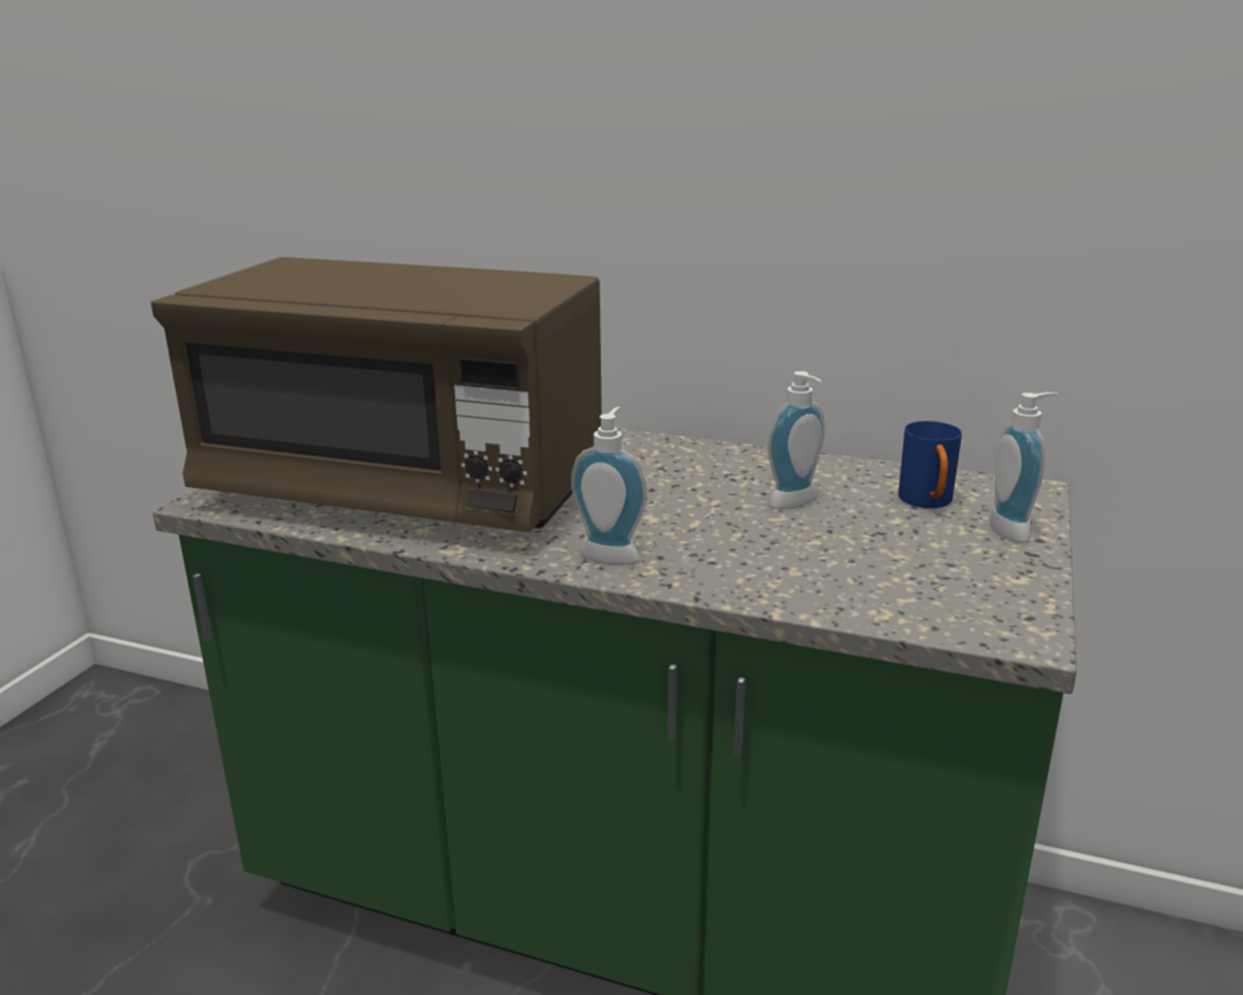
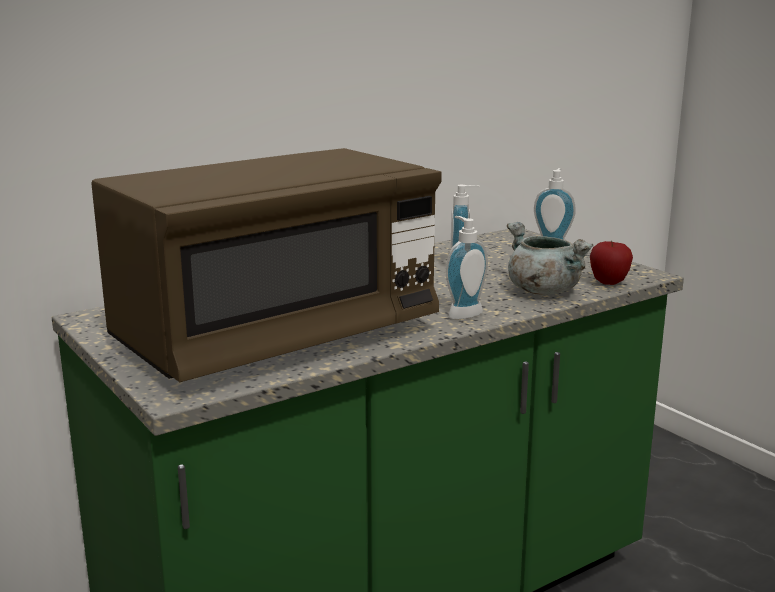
camera: 55 degrees left, 5 degrees down
blue mug [898,421,962,508] -> none
none -> grey cooking pot [507,222,594,295]
none -> apple [590,241,633,285]

